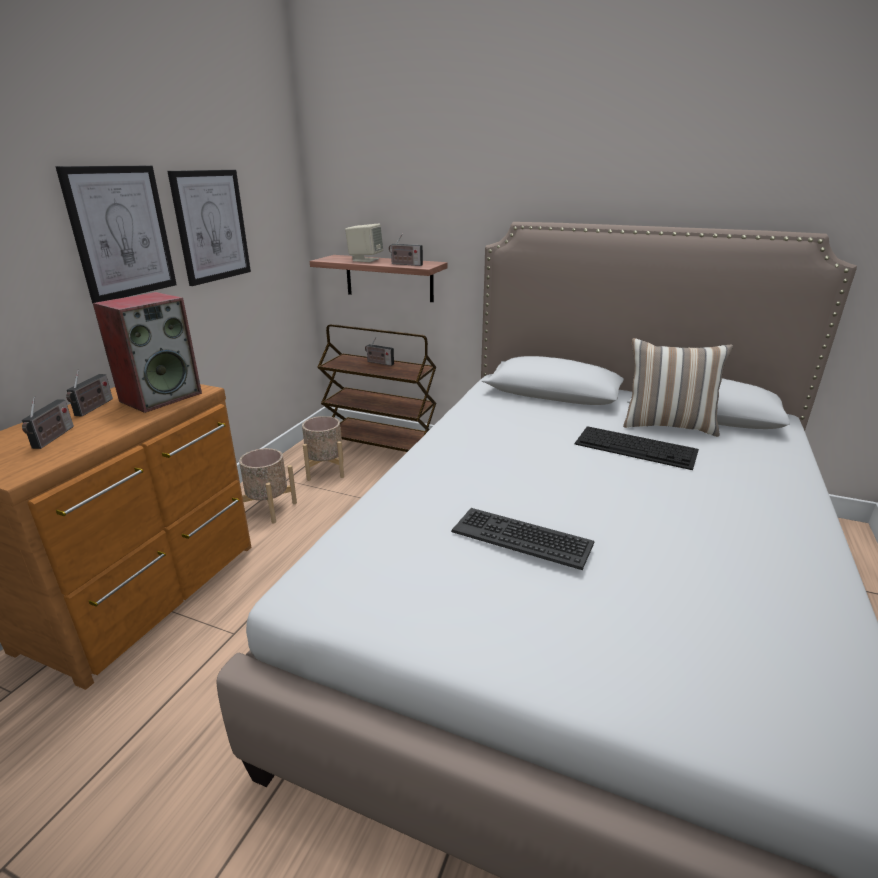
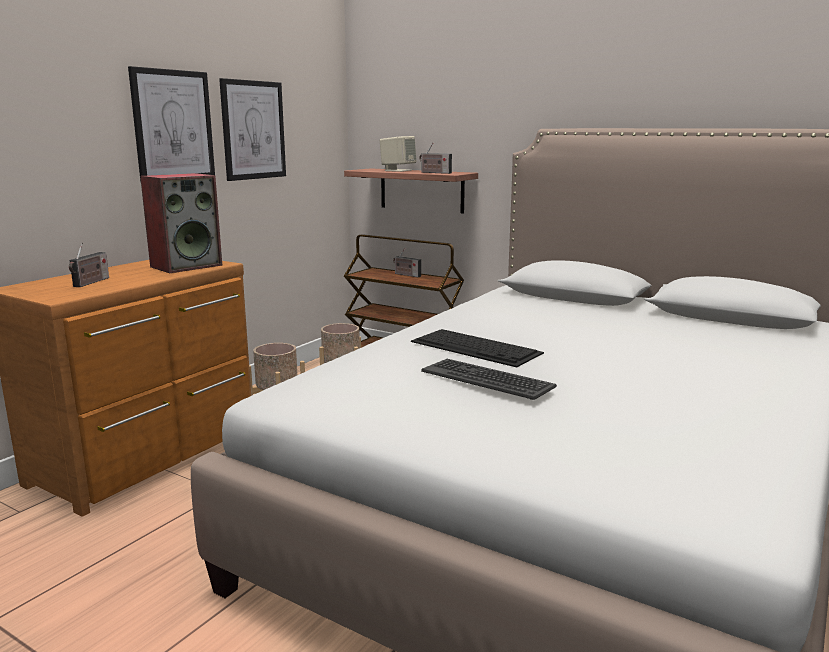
camera: 10 degrees right, 10 degrees down
radio [66,370,113,417] -> none
keyboard [574,426,699,470] -> keyboard moved to [411,329,544,367]
pillow [623,338,733,437] -> none

